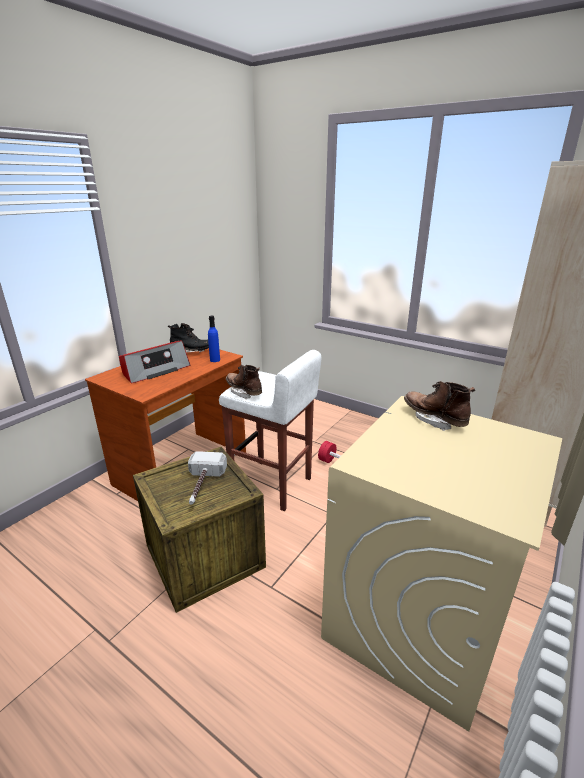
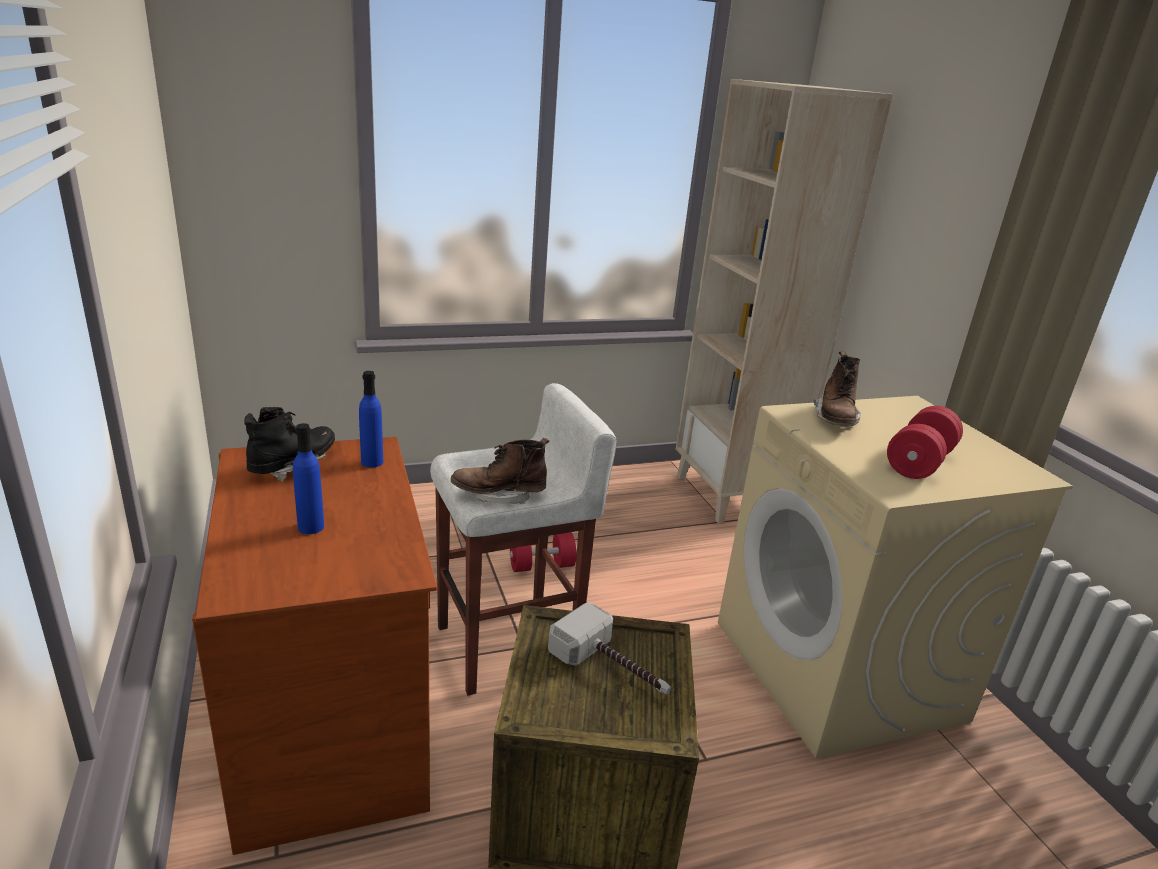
camera: 55 degrees left, 0 degrees up
radio [119,340,190,384] -> blue bottle [293,423,324,534]
brown boot [404,381,475,431] -> brown boot turned 75 degrees counterclockwise [814,351,861,427]
none -> red dumbbell [887,406,963,479]

